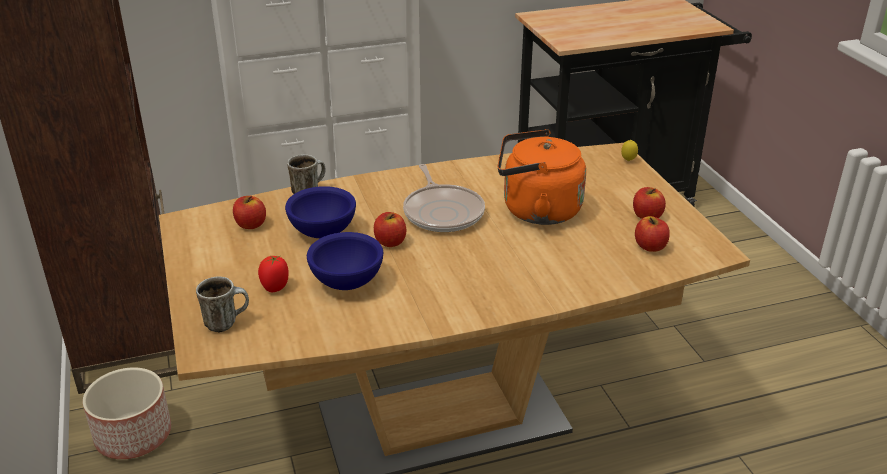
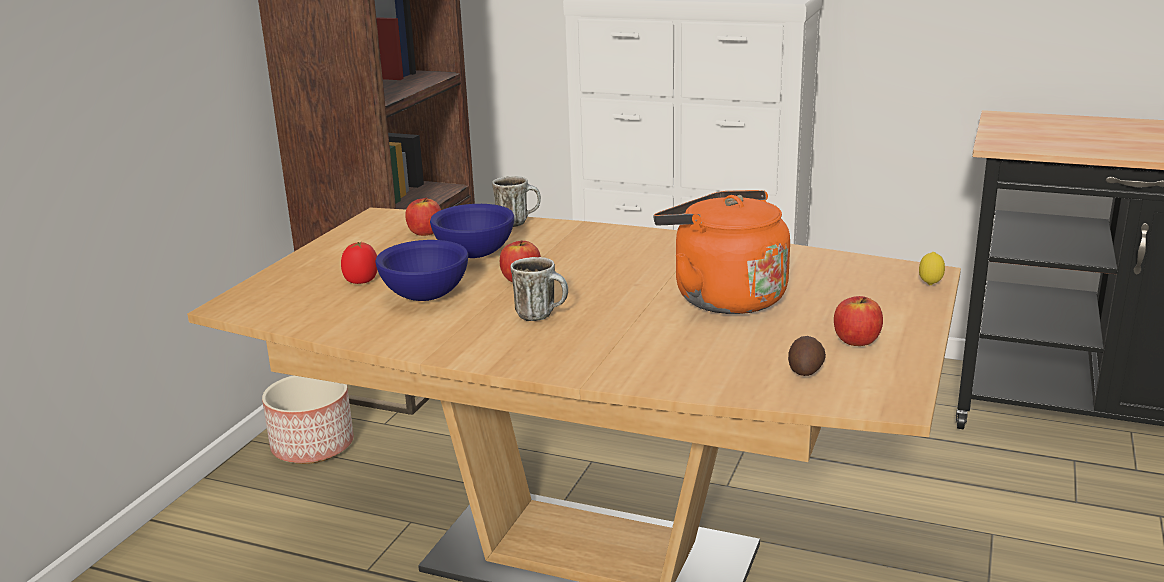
camera: 40 degrees right, 10 degrees down
mug [196,277,249,332] -> mug moved to [511,257,568,321]
frying pan [403,164,485,232] -> none
apple [635,216,670,252] -> potato [788,336,826,376]

